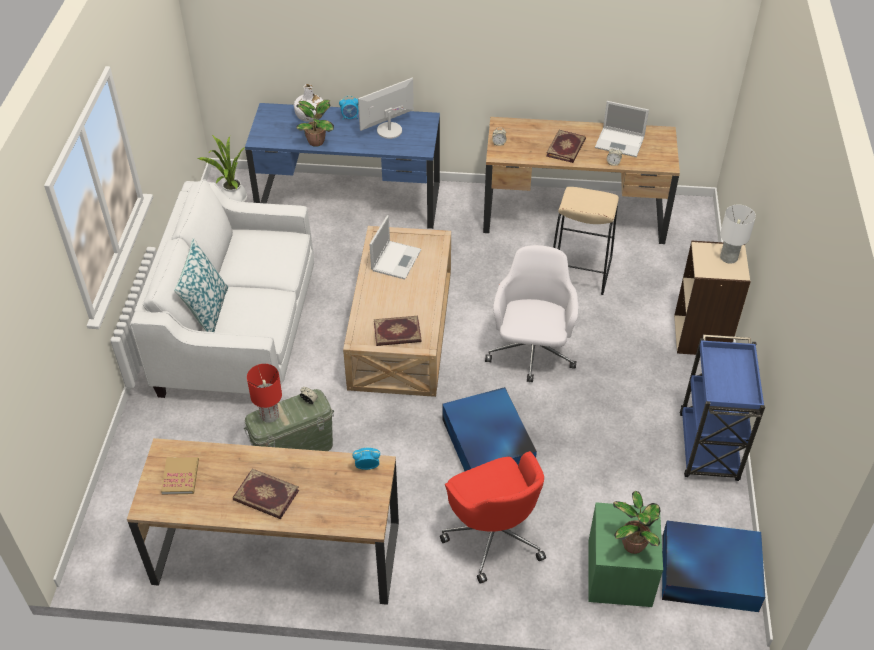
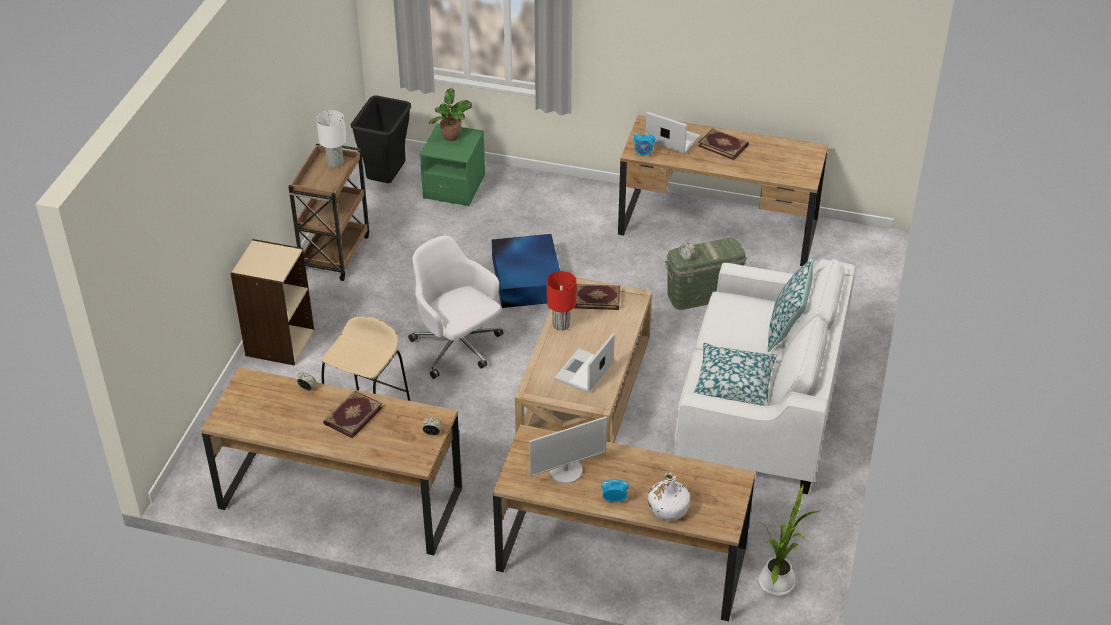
camera: 170 degrees left, 5 degrees down
book [161,457,199,495] -> none
blue desk [245,103,440,229] -> brown desk [493,424,756,621]
red table lamp [247,364,282,423] -> red table lamp moved to [547,271,577,331]
potted plant [296,100,334,147] -> none
red office chair [440,451,546,584] -> none
white office chair [485,245,578,382] -> white office chair turned 120 degrees clockwise [408,236,503,379]
laptop [595,101,649,157] -> laptop moved to [645,112,700,154]
blue storage box [662,521,765,612] -> black trash can [351,96,411,183]
blue cart [680,335,765,481] -> brown cart [288,144,369,281]
white table lamp [720,205,756,264] -> white table lamp moved to [316,110,346,168]
none -> pillow [694,343,777,406]

